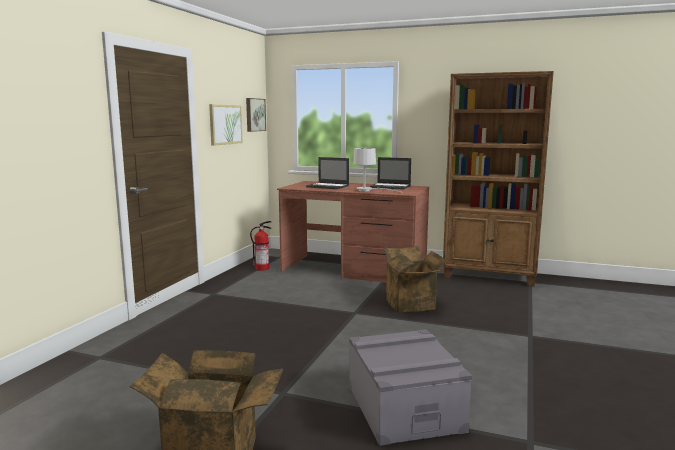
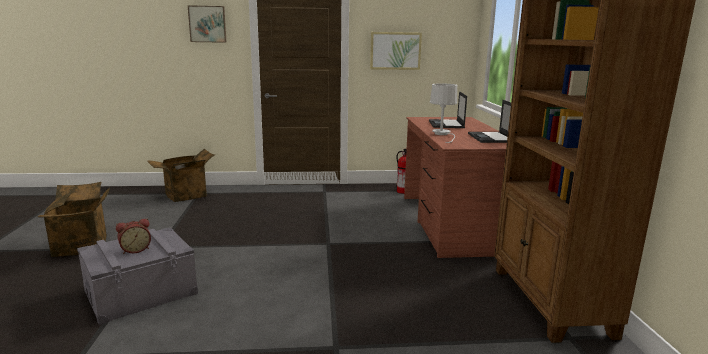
camera: 65 degrees right, 5 degrees up
picture [246,98,266,132] -> picture moved to [188,5,227,43]
cardboard box [384,246,446,312] -> cardboard box moved to [147,149,215,202]
none -> alarm clock [116,219,151,254]

